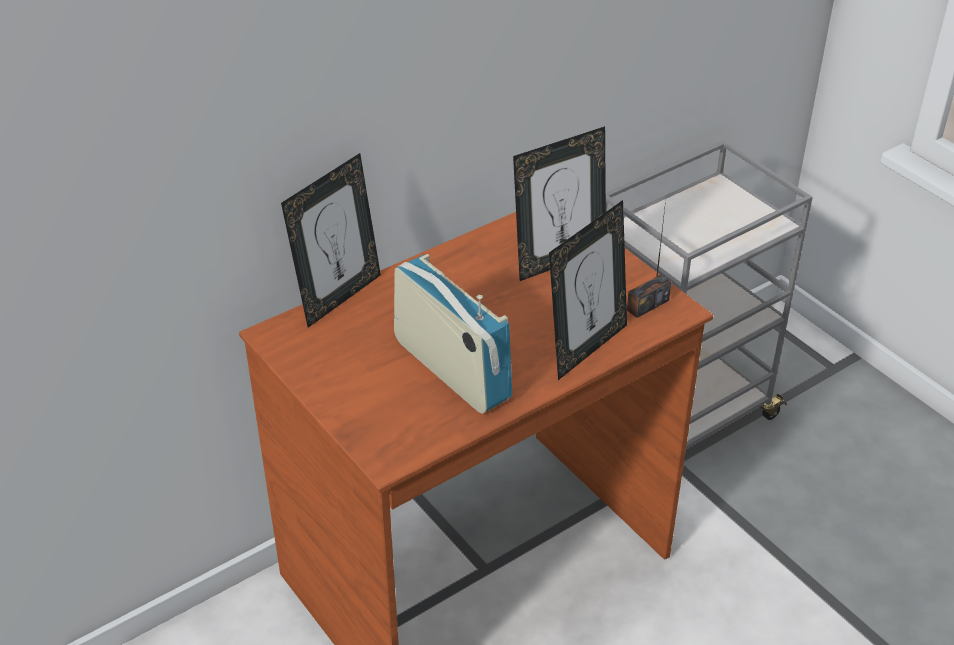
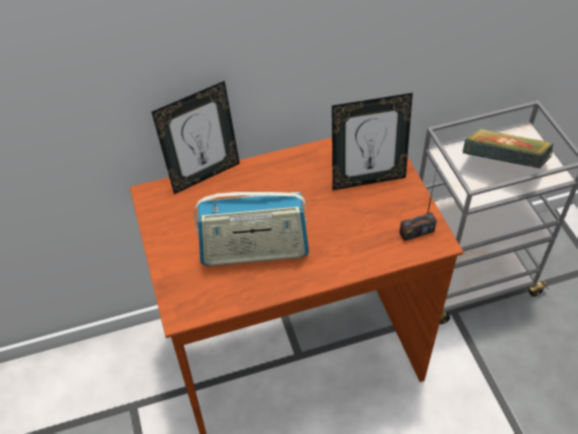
camera: 20 degrees right, 10 degrees up
radio [394,254,512,414] -> radio turned 105 degrees clockwise [194,192,309,266]
picture frame [549,200,627,380] -> none
none -> book [463,129,554,169]

